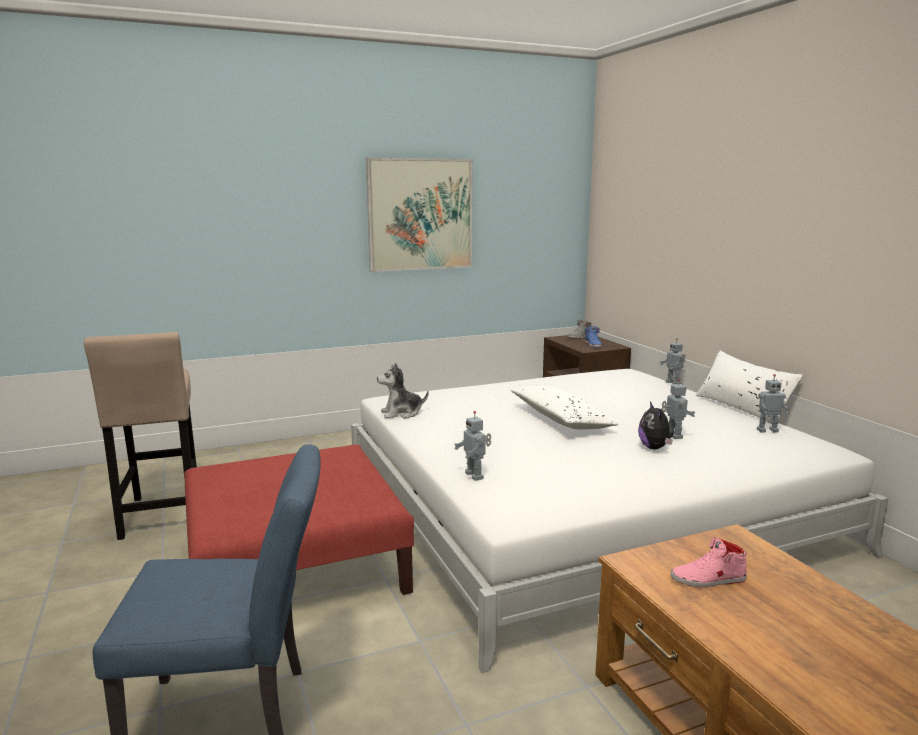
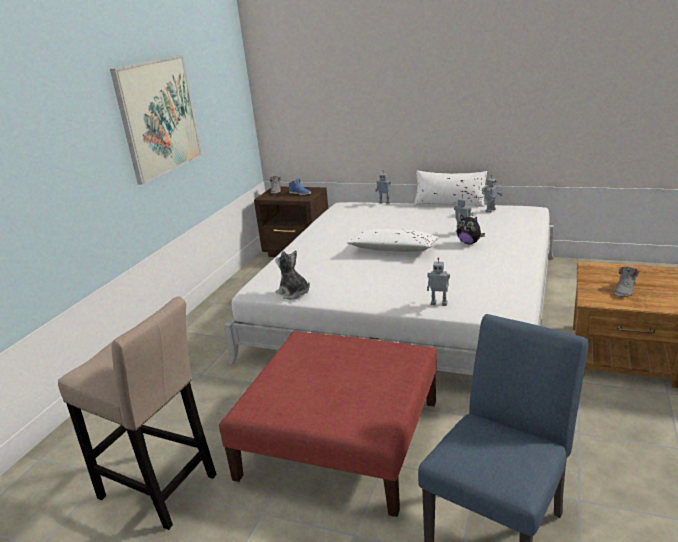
camera: 45 degrees left, 10 degrees up
plush toy [377,363,429,418] -> plush toy turned 105 degrees clockwise [275,250,310,299]
pink shoe [671,537,747,587] -> grey shoe [615,267,639,297]

